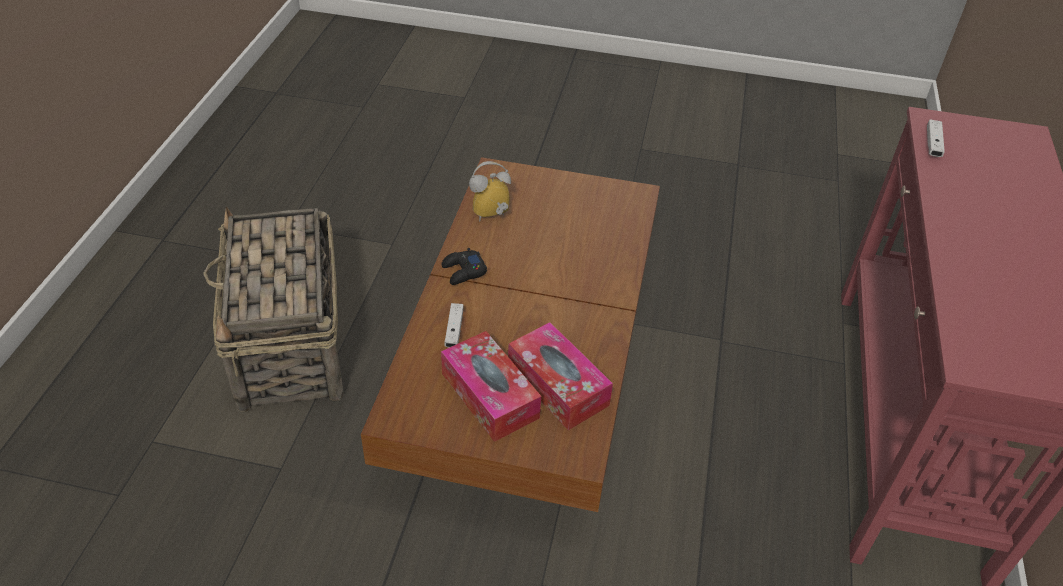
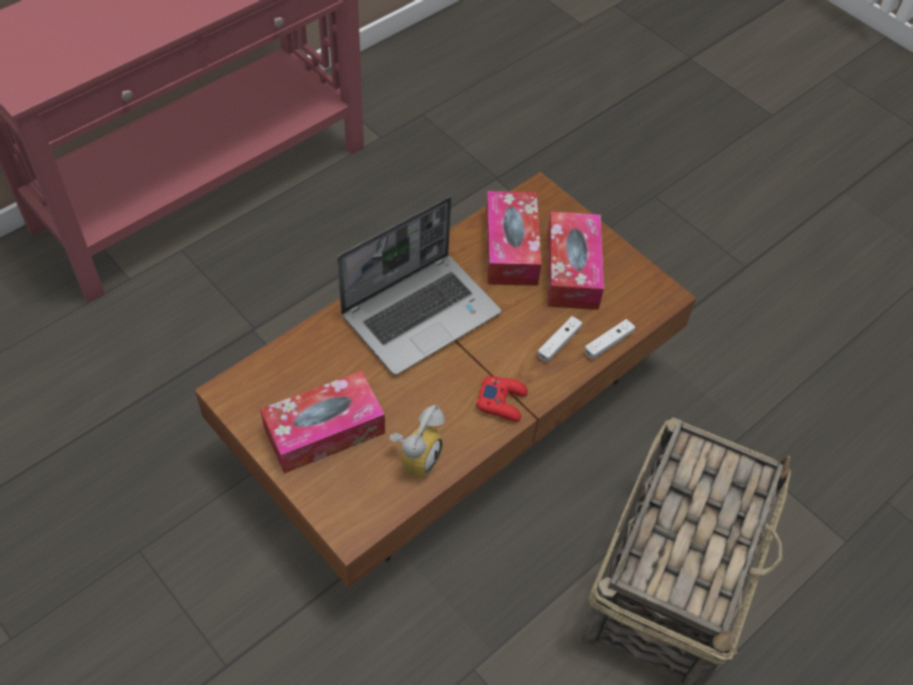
camera: 145 degrees left, 10 degrees up
black game controller [441,248,487,285] -> red game controller [476,376,528,422]
alarm clock [469,161,511,222] -> alarm clock turned 75 degrees counterclockwise [389,405,445,478]
white game controller [927,119,945,157] -> white game controller moved to [584,319,635,360]
none -> tissue box [260,371,385,474]
none -> laptop [337,197,501,375]

